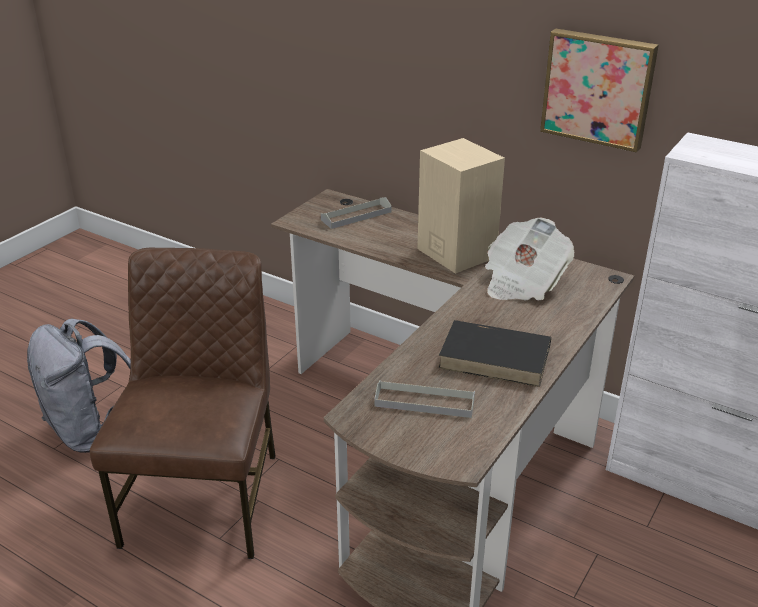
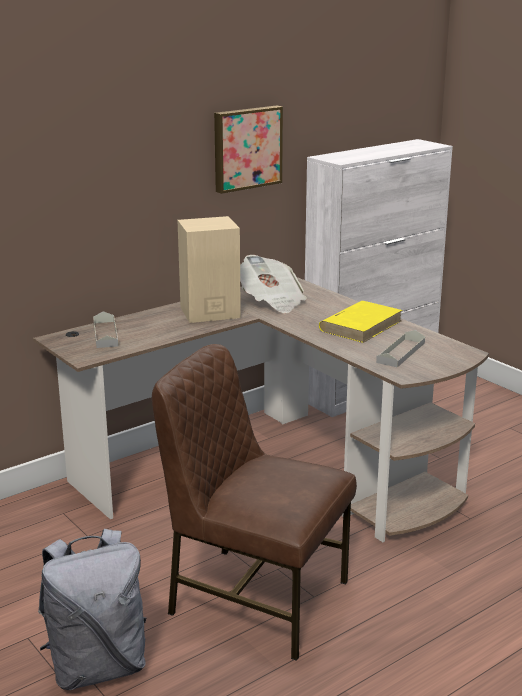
camera: 70 degrees left, 10 degrees down
black book [438,320,551,387] -> yellow book [319,301,402,343]

